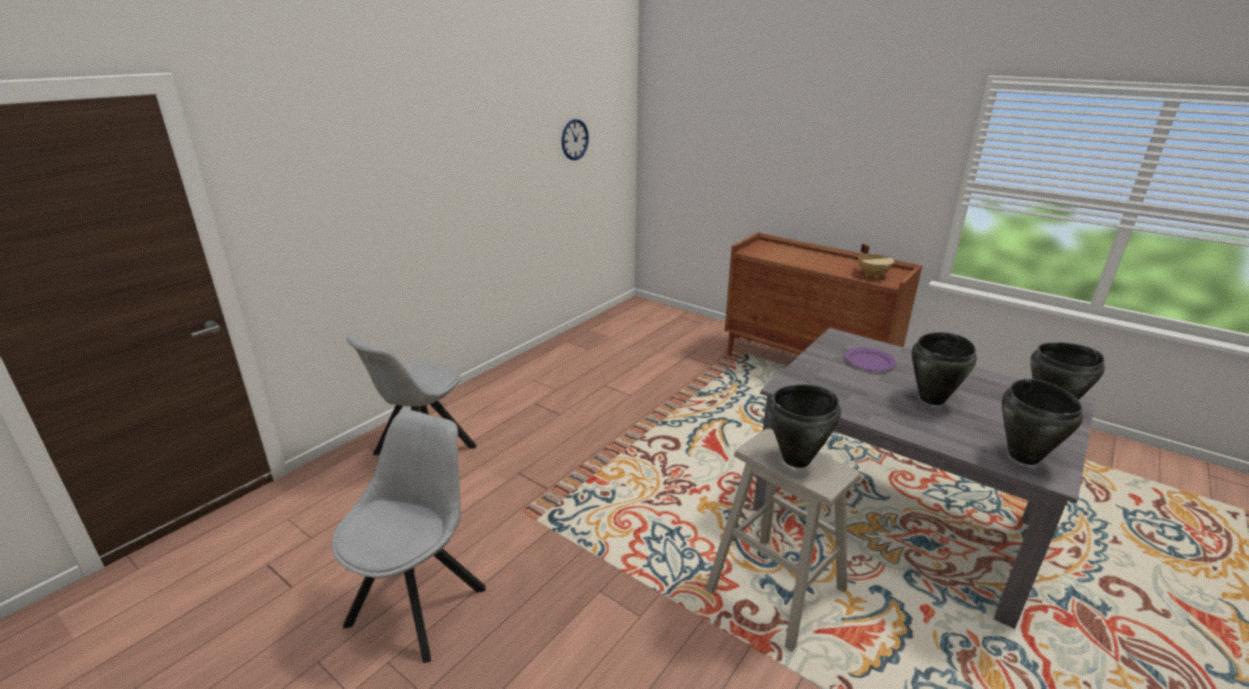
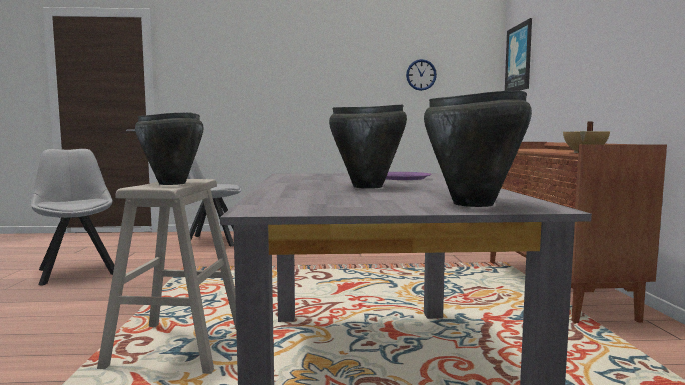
camera: 50 degrees right, 20 degrees down
grey chair [332,410,486,663] -> grey chair turned 105 degrees counterclockwise [31,149,114,286]
black cooking pot [1002,379,1083,465] -> none
none -> picture [505,18,532,91]

